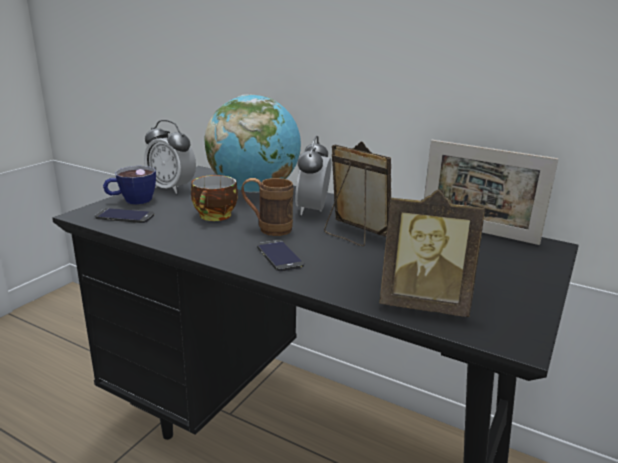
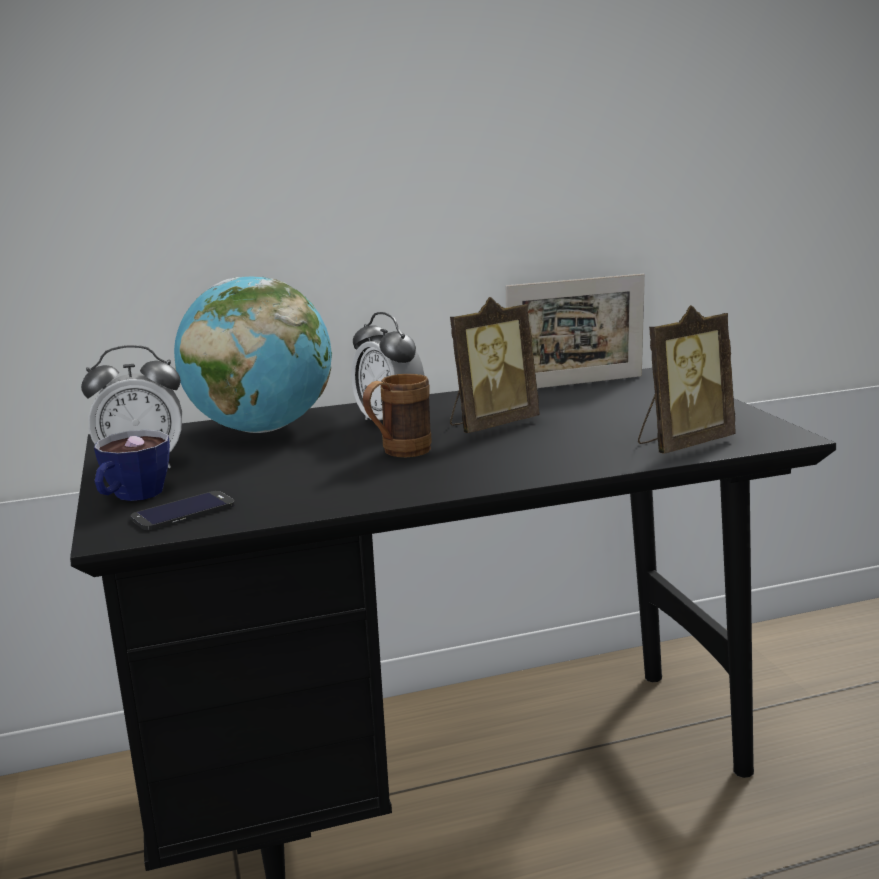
camera: 45 degrees left, 5 degrees down
cup [191,175,238,221] -> none
phone [257,240,304,271] -> none
picture frame [324,141,391,246] -> picture frame turned 150 degrees clockwise [450,297,540,433]

